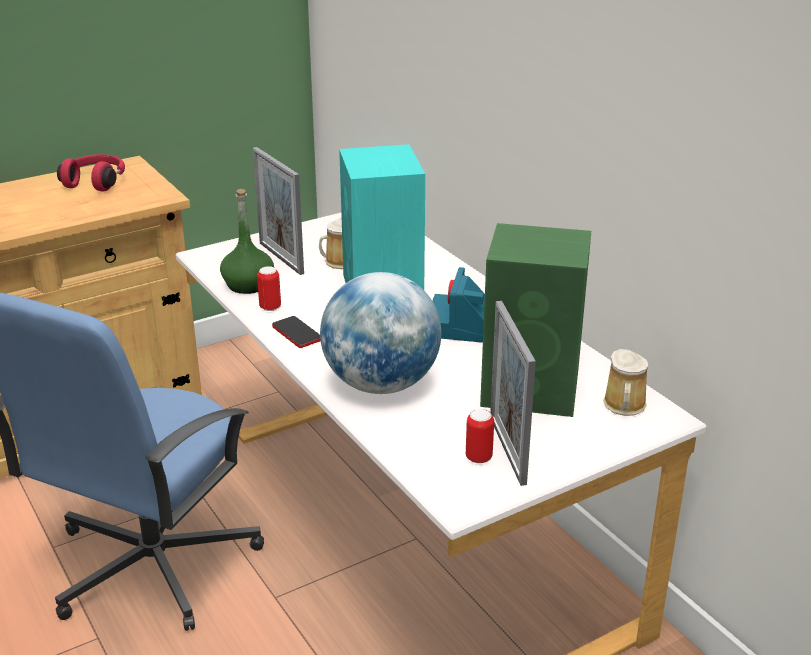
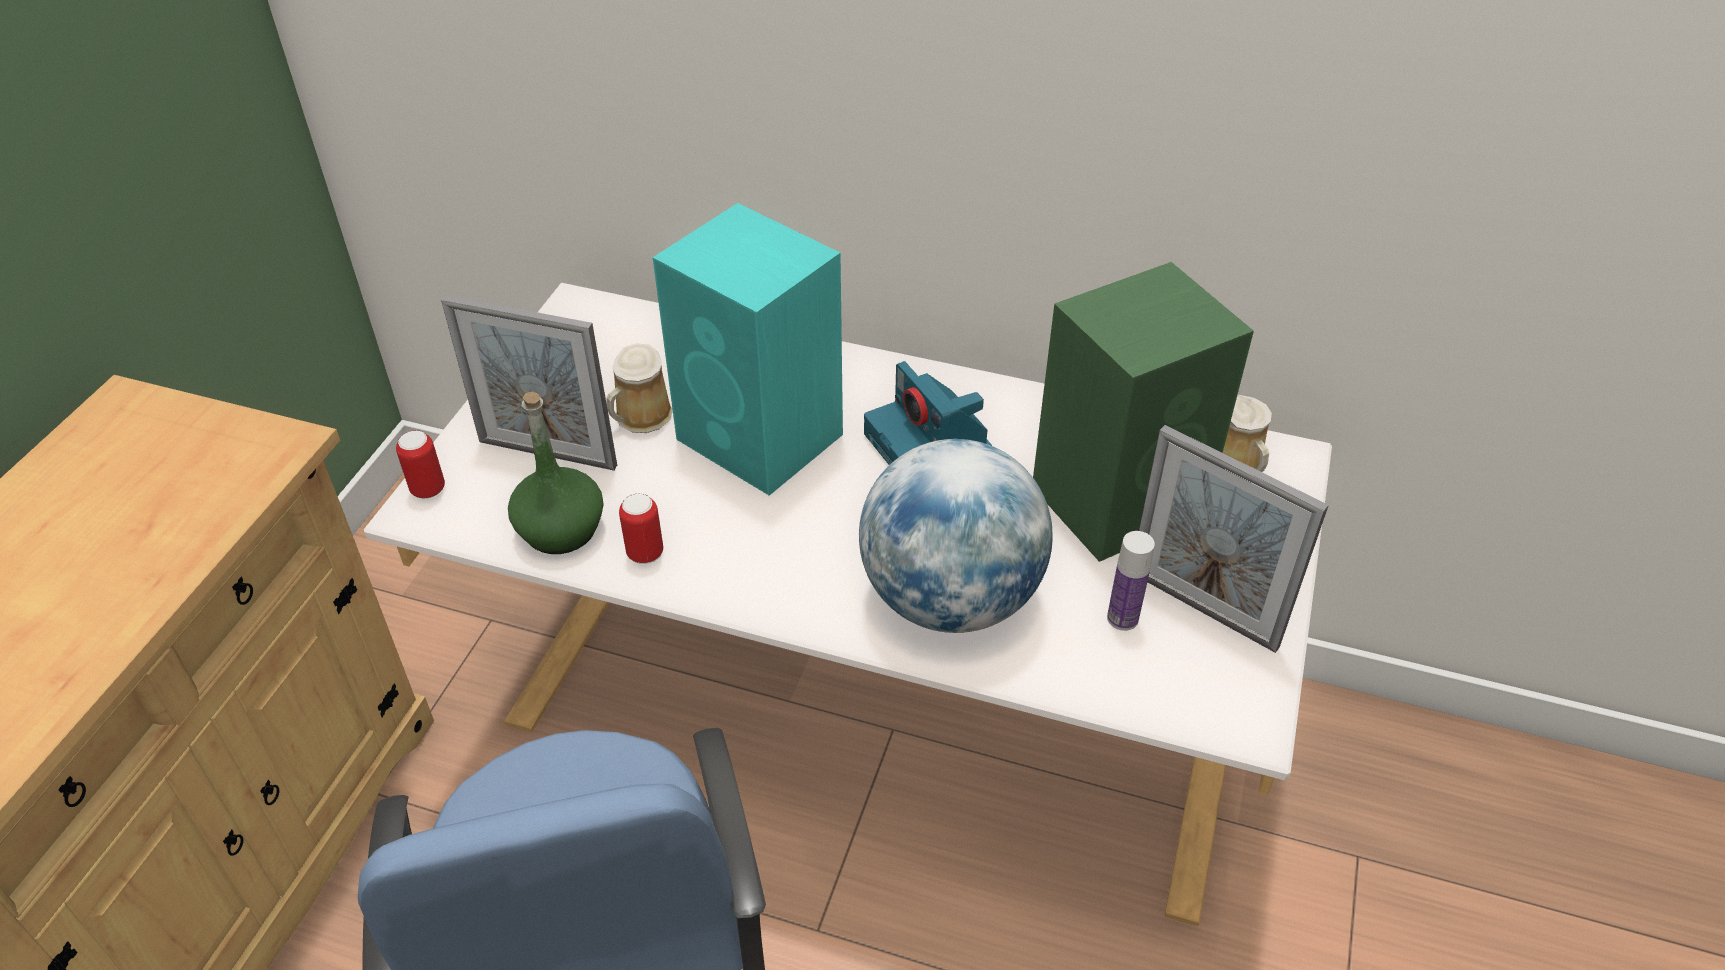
camera: 40 degrees left, 15 degrees up
red headphones [57,154,125,191] -> none
phone [272,316,321,348] -> none
can [466,409,494,463] -> can moved to [396,430,445,498]
none -> bottle [1107,531,1155,631]

